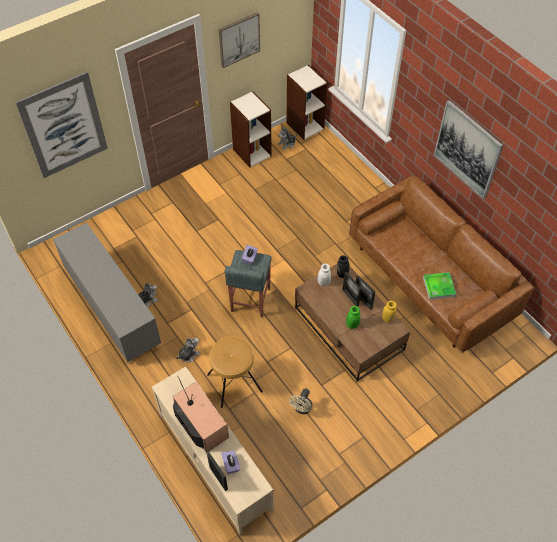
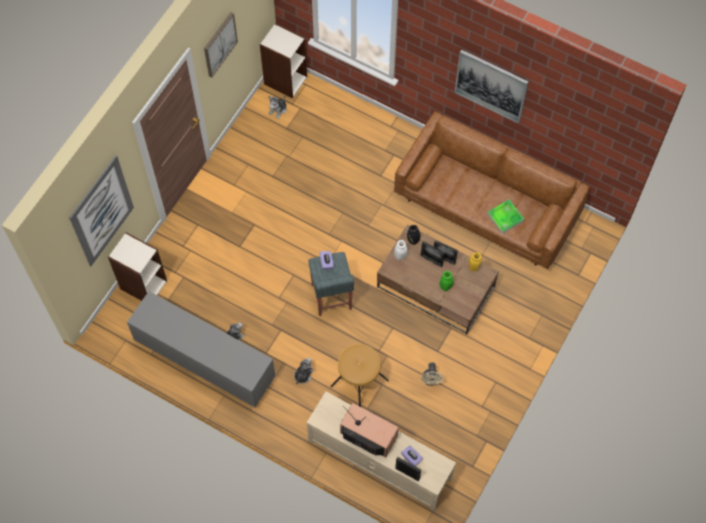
camera: 25 degrees left, 10 degrees up
bookcase [230,91,272,167] -> bookcase moved to [108,232,167,301]

